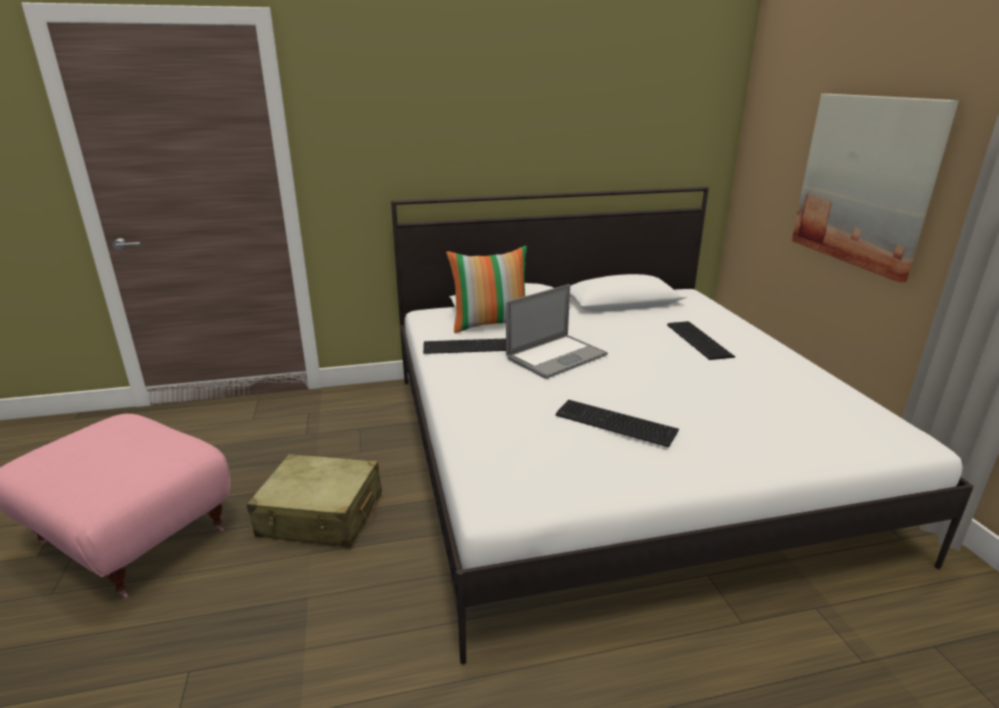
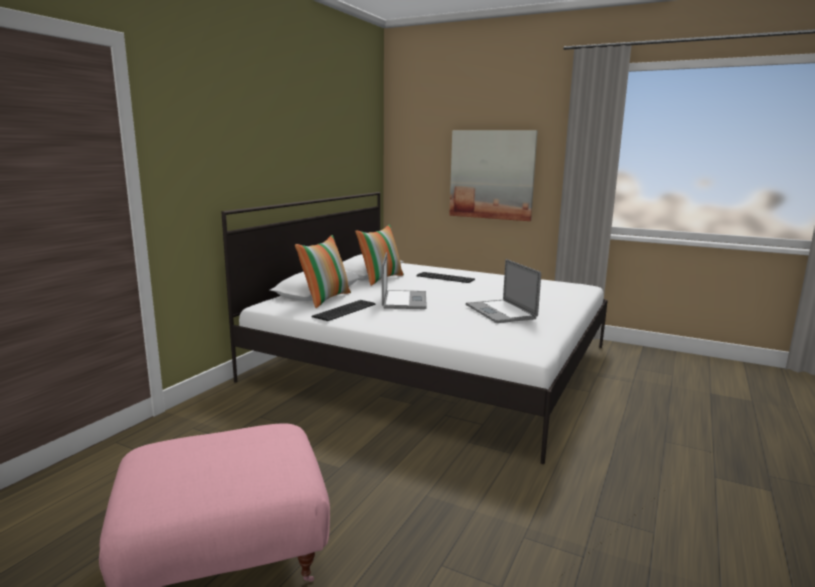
camera: 50 degrees left, 10 degrees down
beige suitcase [247,454,382,547] -> none
keyboard [555,400,679,447] -> laptop [466,259,541,323]
none -> pillow [355,224,404,286]

